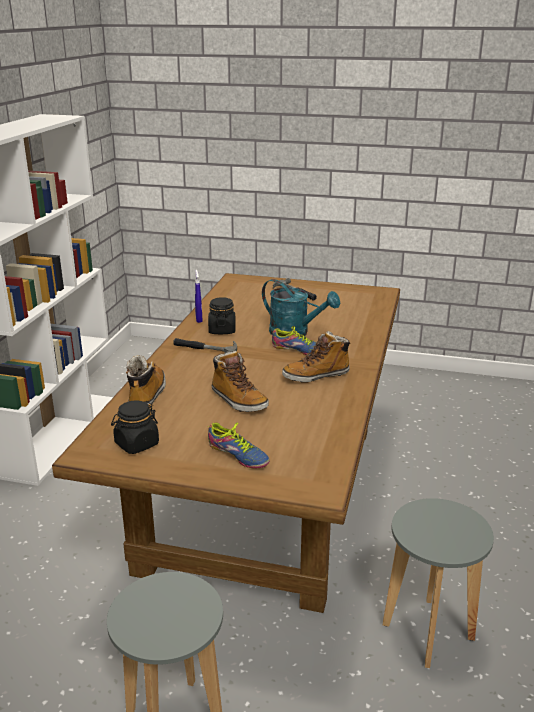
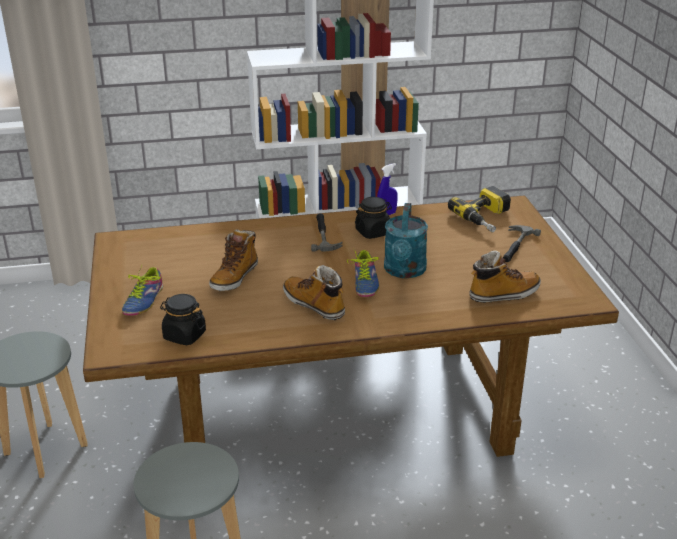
camera: 65 degrees right, 5 degrees up
black jar [111,400,159,454] -> black jar moved to [160,294,206,345]
boot [126,355,166,404] -> boot moved to [469,250,541,303]
none -> power drill [448,186,511,232]

